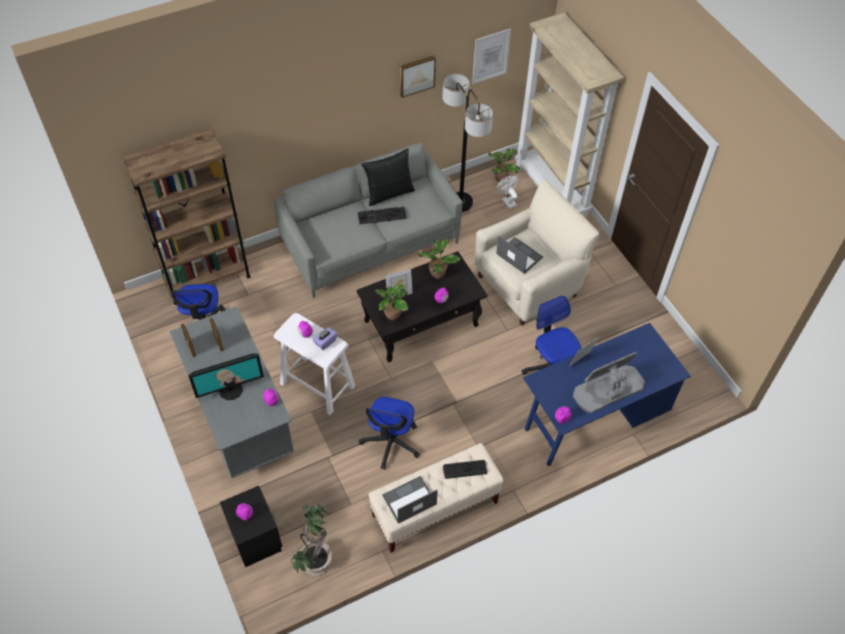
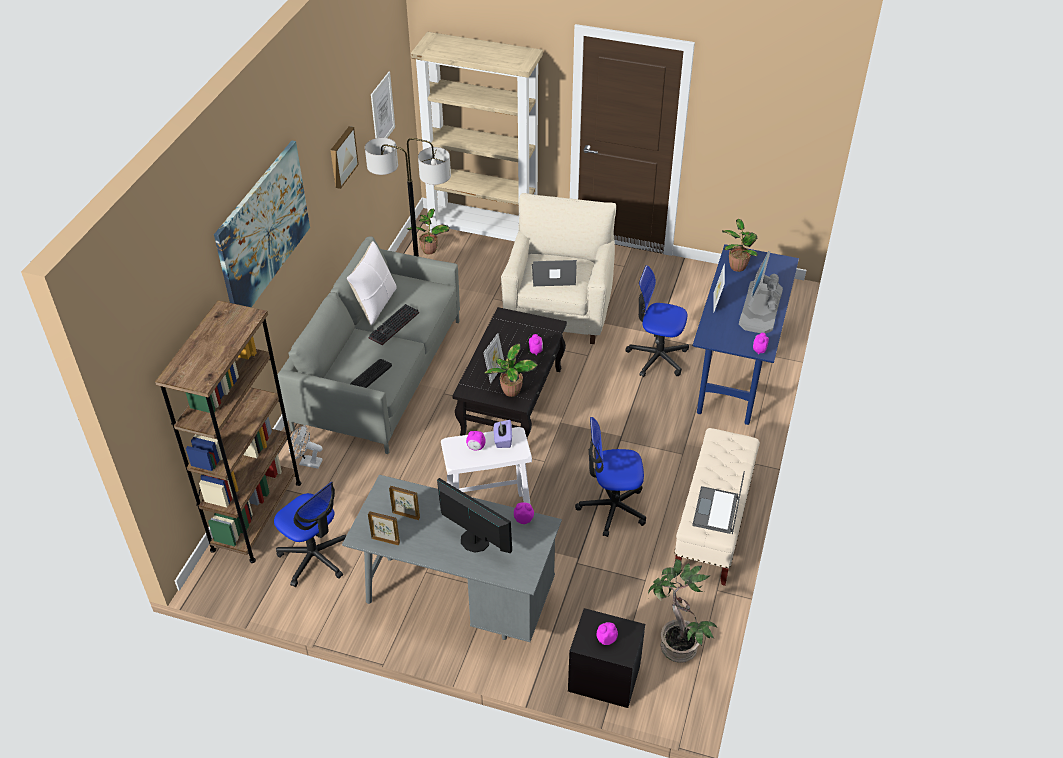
camera: 45 degrees left, 10 degrees down
monitor [188,353,264,400] -> monitor turned 75 degrees counterclockwise [437,478,512,553]
office chair [359,397,420,469] -> office chair turned 120 degrees clockwise [575,417,646,537]
black pillow [361,148,415,206] -> white pillow [347,241,397,326]
potted plant [418,238,460,279] -> potted plant moved to [722,219,758,272]
keyboard [443,460,487,479] -> keyboard moved to [350,359,392,388]
white fan [496,176,519,209] -> white fan moved to [289,425,323,469]
none -> picture [214,141,310,307]

